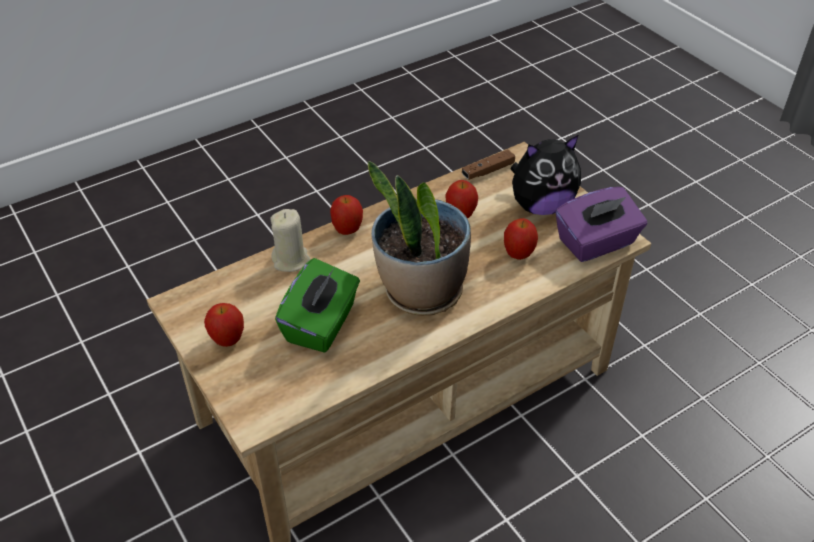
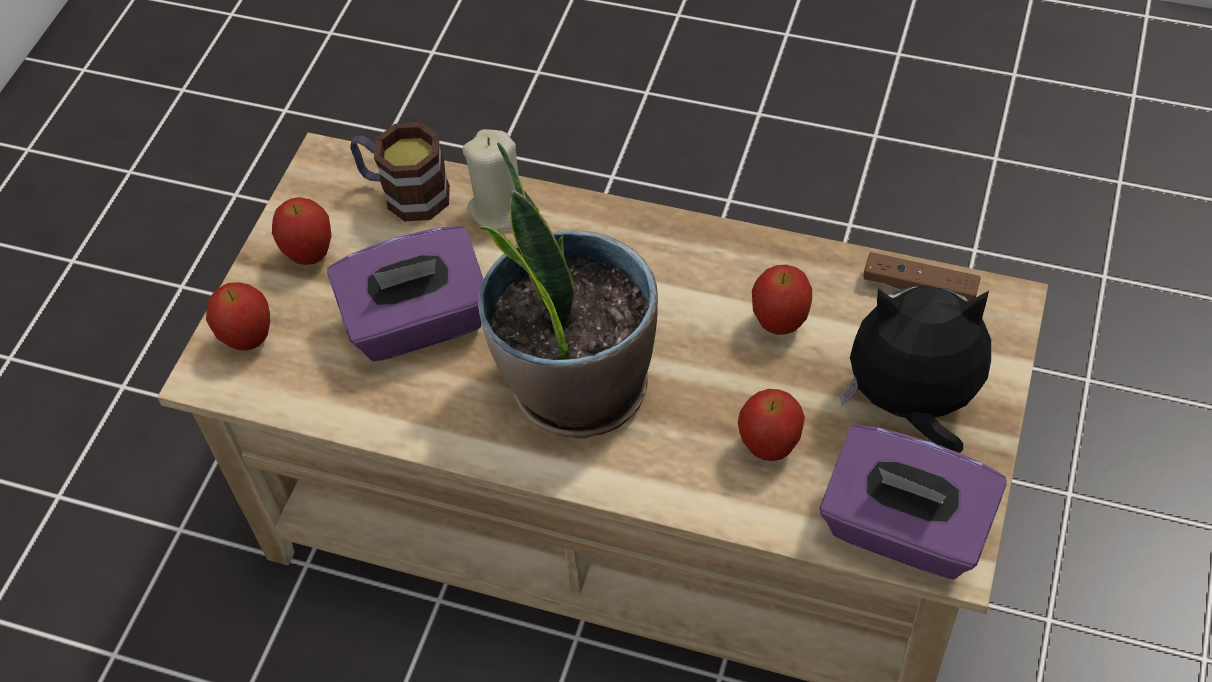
camera: 55 degrees right, 10 degrees up
green tissue box [275,258,360,353] -> purple tissue box [327,226,484,362]
apple [330,195,363,235] -> apple moved to [206,282,270,351]
plush toy [510,135,581,215] -> plush toy turned 150 degrees clockwise [839,285,991,453]
none -> mug [350,122,450,221]

